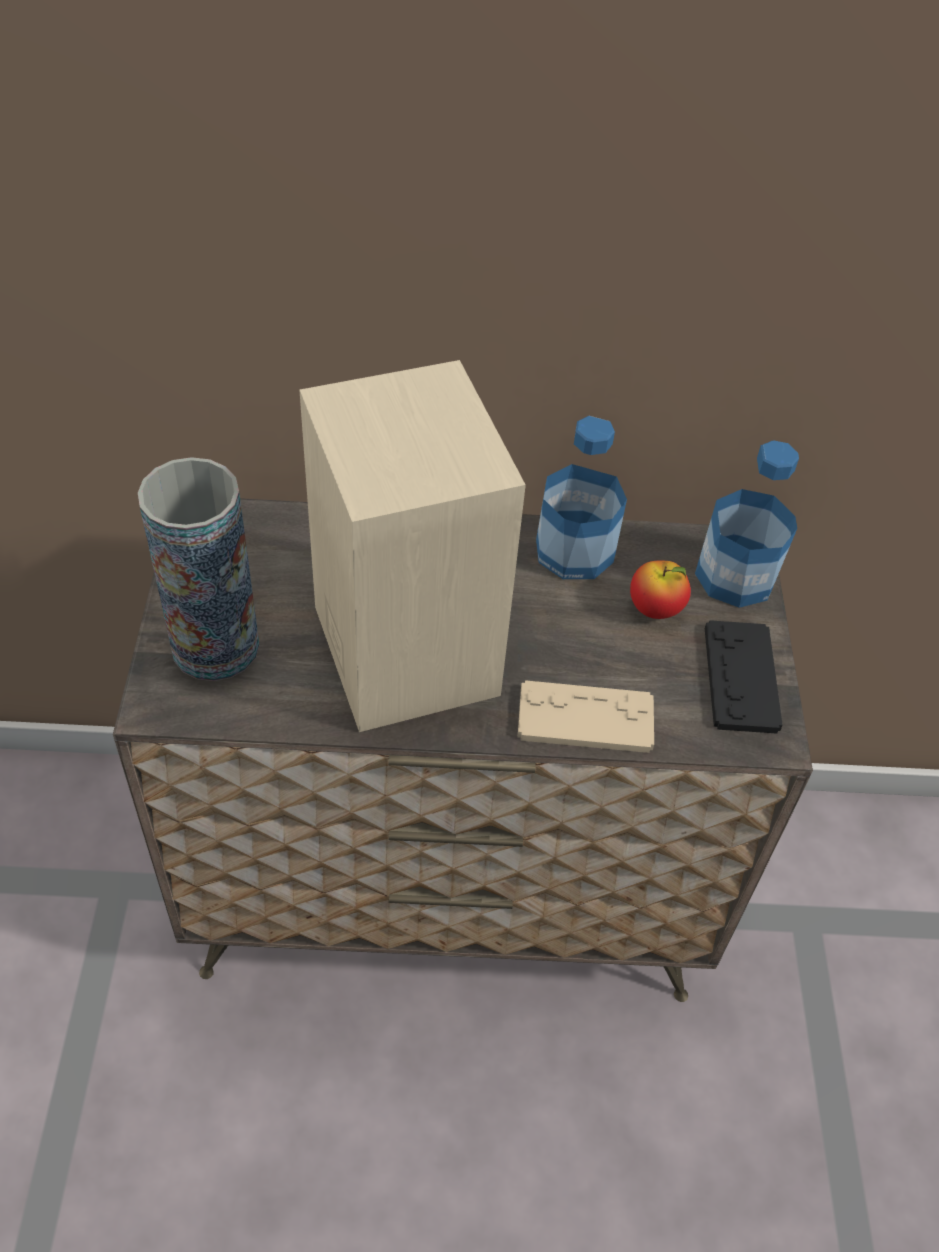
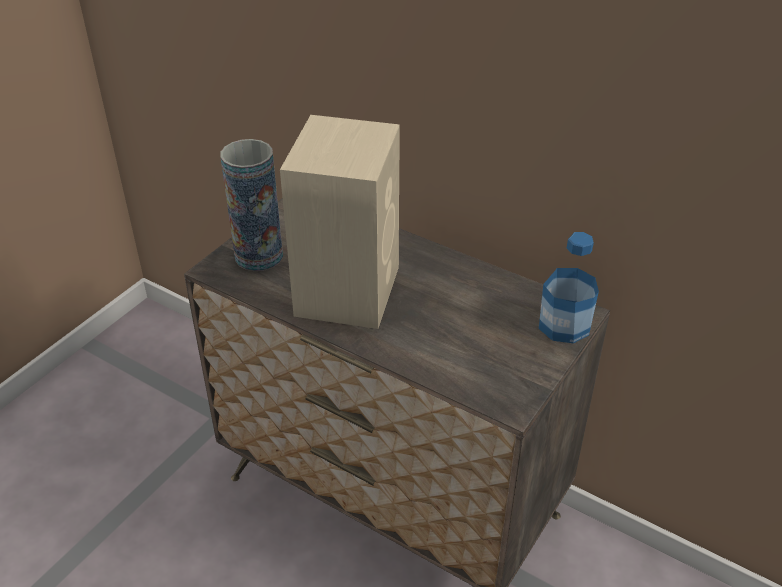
camera: 35 degrees right, 10 degrees down
beige game controller [518,680,654,753] -> none
bottle [536,416,627,579] -> none
apple [630,560,691,619] -> none
black game controller [705,620,783,733] -> none

